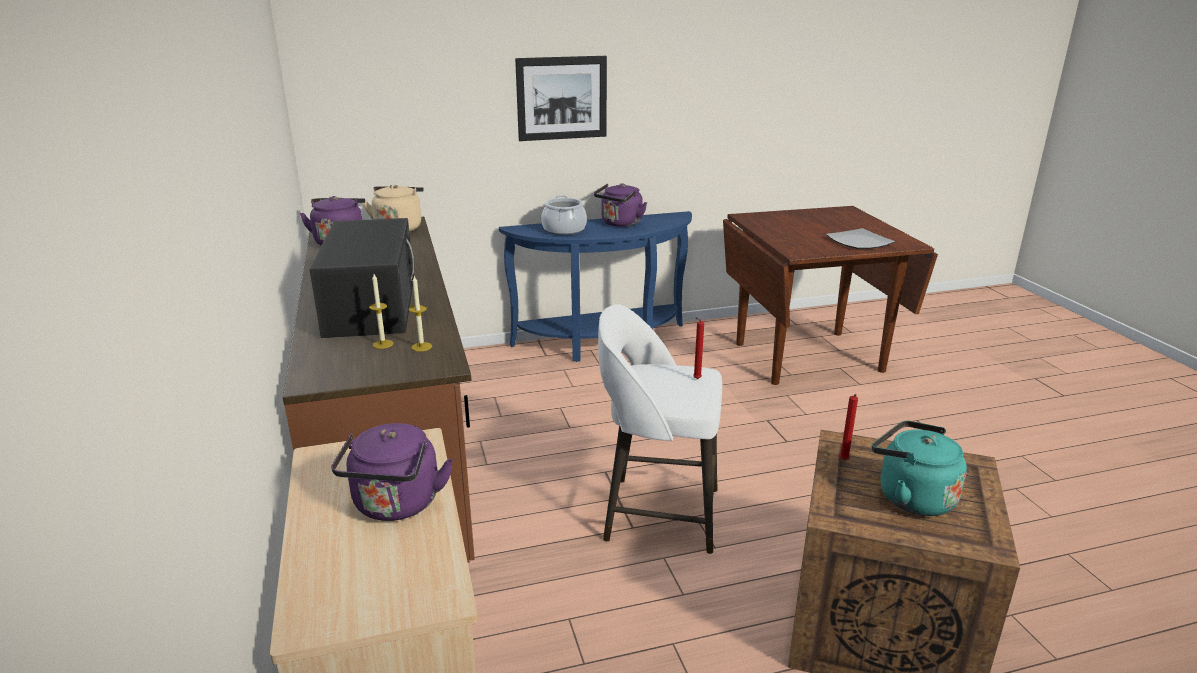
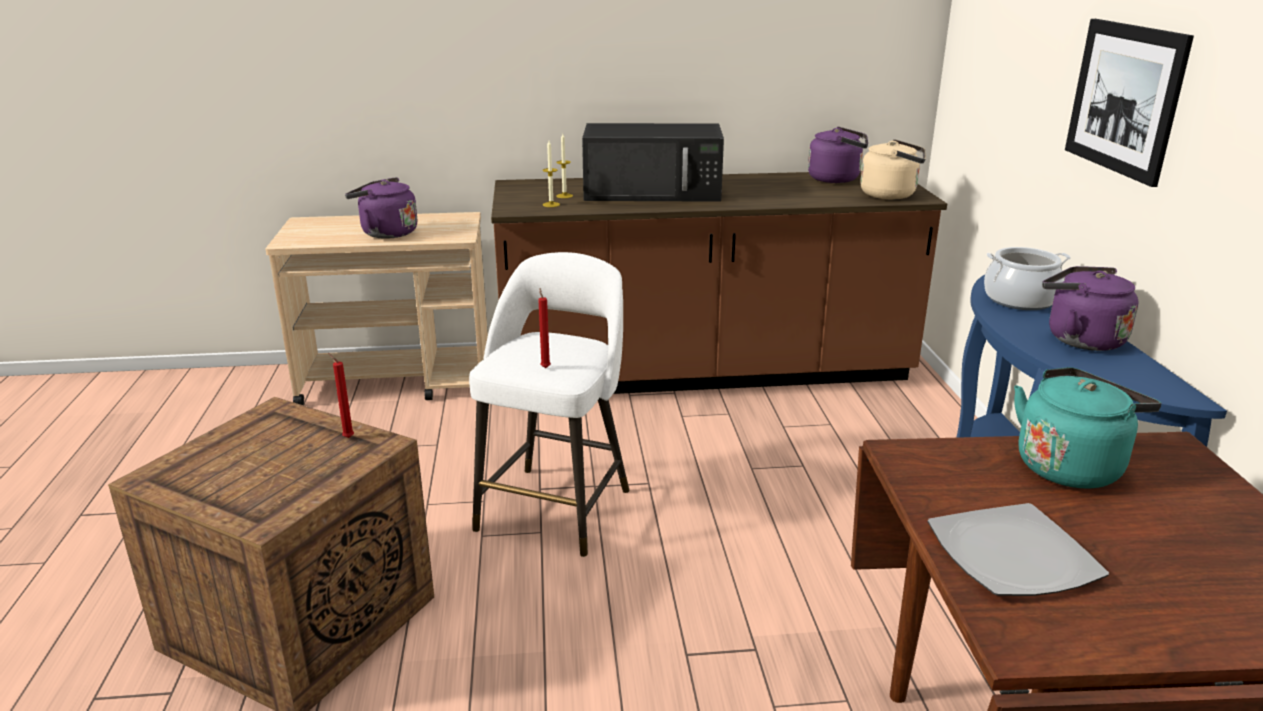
camera: 100 degrees right, 0 degrees up
turquoise kettle [872,421,967,516] -> turquoise kettle moved to [1014,367,1161,488]

